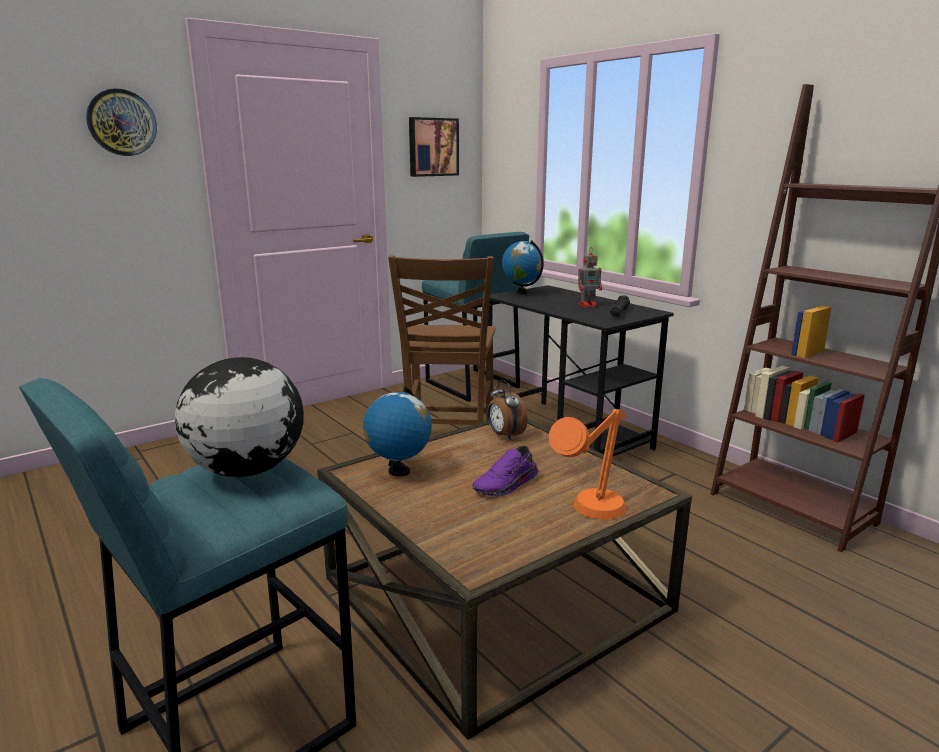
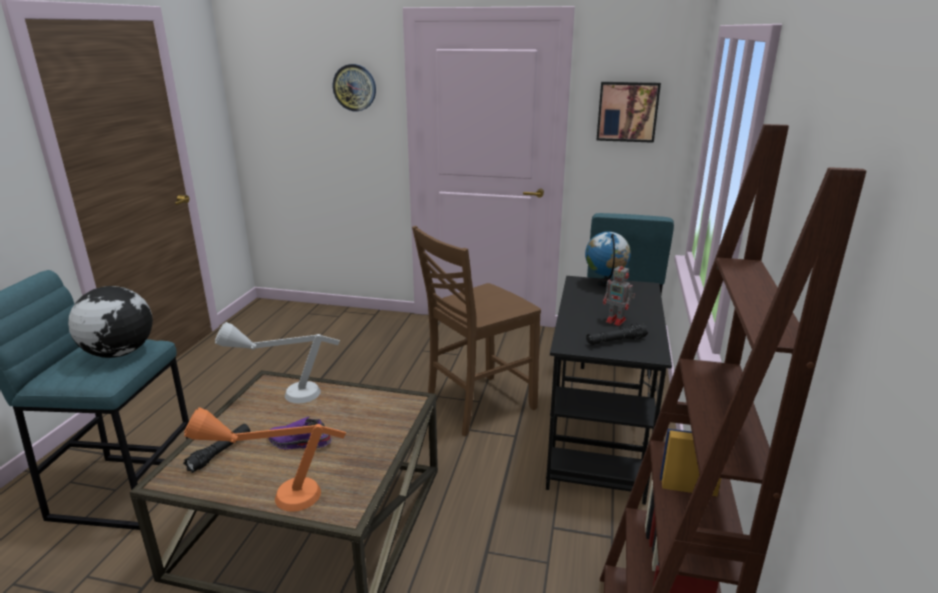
camera: 50 degrees right, 5 degrees up
globe [363,387,432,476] -> grey table lamp [215,322,340,403]
alarm clock [488,380,528,440] -> none
none -> black flashlight [183,424,250,473]

